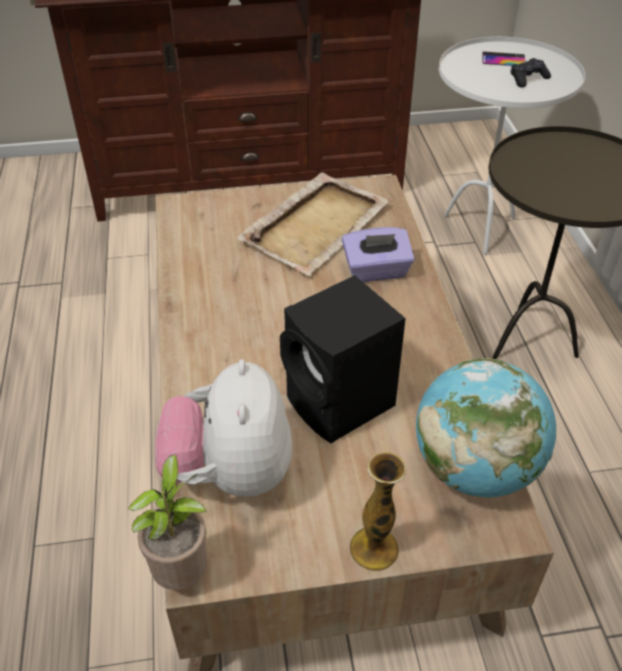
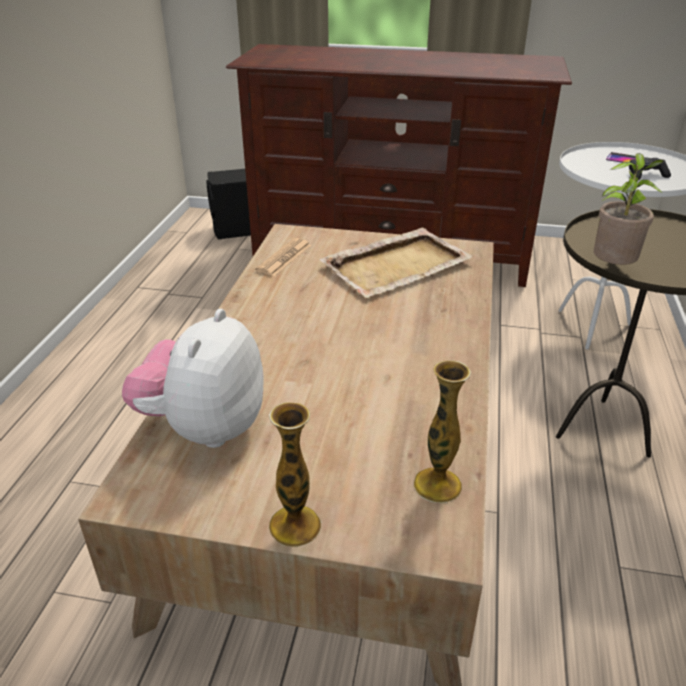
camera: 20 degrees right, 10 degrees down
potted plant [127,455,207,590] -> potted plant moved to [594,153,665,265]
black speaker [280,275,406,443] -> black speaker moved to [207,169,251,239]
purple tissue box [342,227,415,282] -> none
globe [416,358,556,497] -> vase [414,360,471,503]
none -> newspaper [255,238,312,276]

